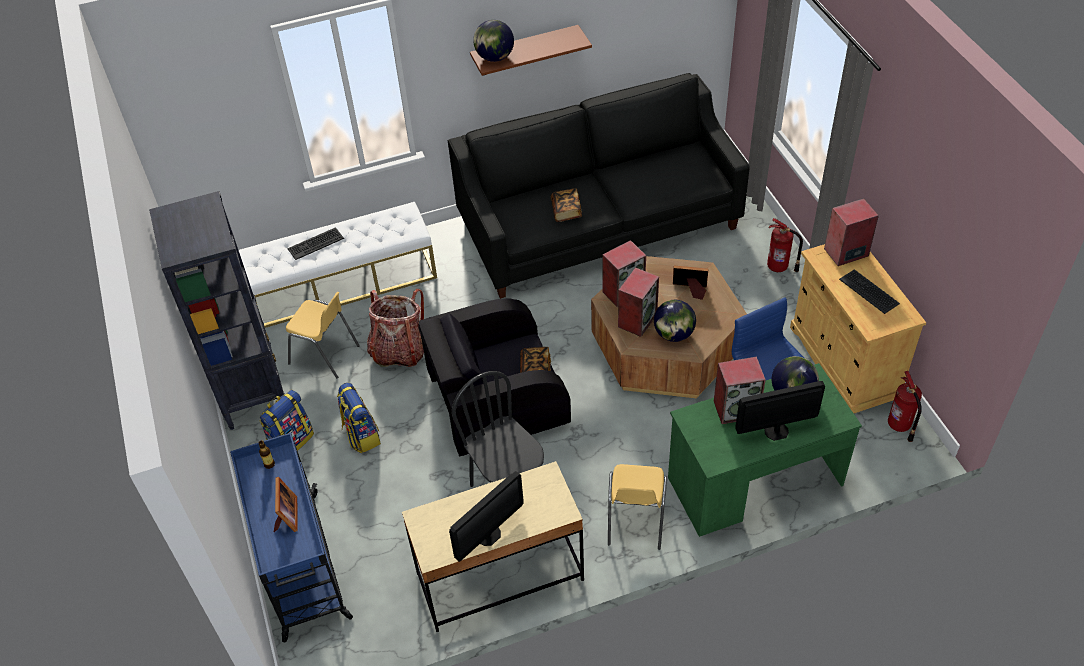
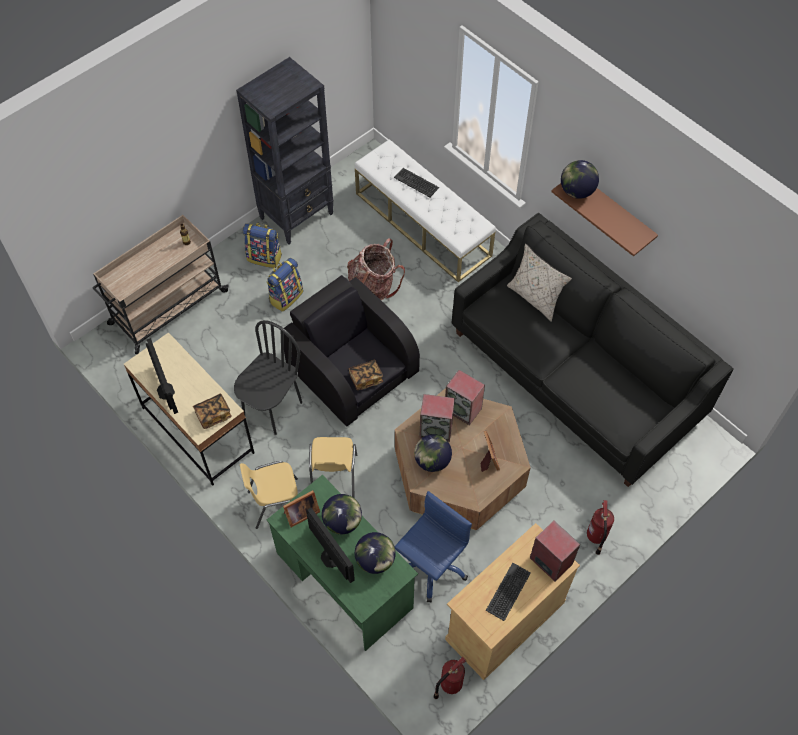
camera: 65 degrees right, 10 degrees up
blue cart [230,433,353,642] -> beige cart [92,215,229,354]
picture frame [274,477,298,532] -> picture frame moved to [283,490,320,527]
yellow chair [286,292,360,378] -> yellow chair moved to [309,437,357,498]
monitor [449,471,524,562] -> monitor turned 135 degrees counterclockwise [146,338,178,414]
book [551,188,582,222] -> book moved to [193,394,232,429]
speaker [714,357,766,424] -> globe [322,494,362,534]
none -> beige pillow [507,244,572,322]

